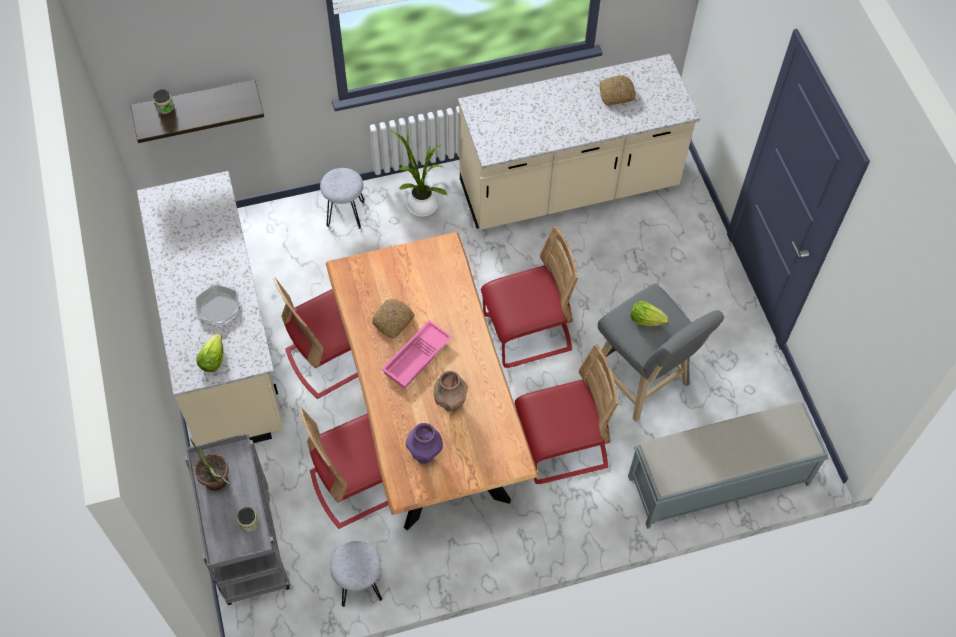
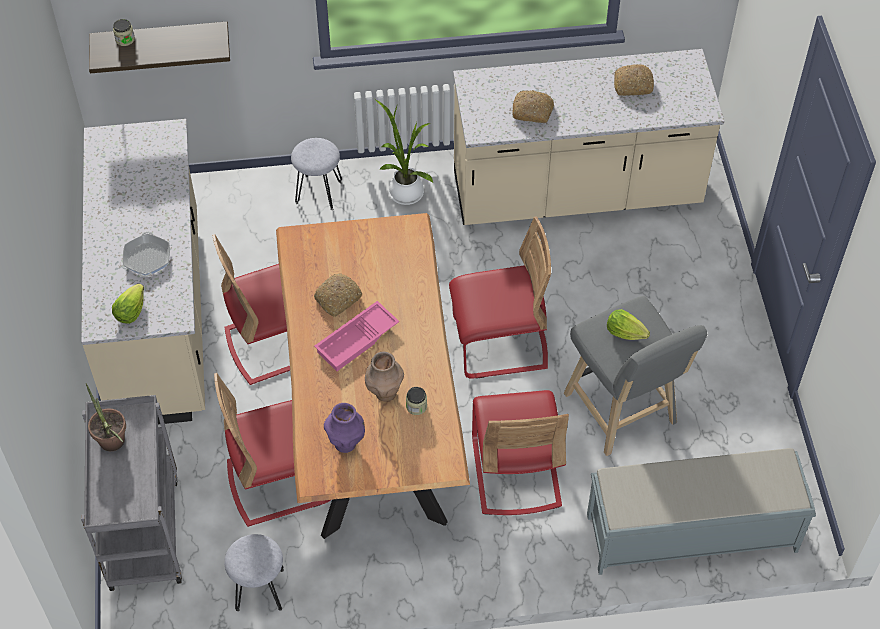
camera: 10 degrees right, 5 degrees down
jar [237,507,259,532] -> jar moved to [406,387,427,415]
red chair [515,344,618,484] -> red chair turned 90 degrees clockwise [472,390,569,515]
none -> bread [512,90,554,123]

